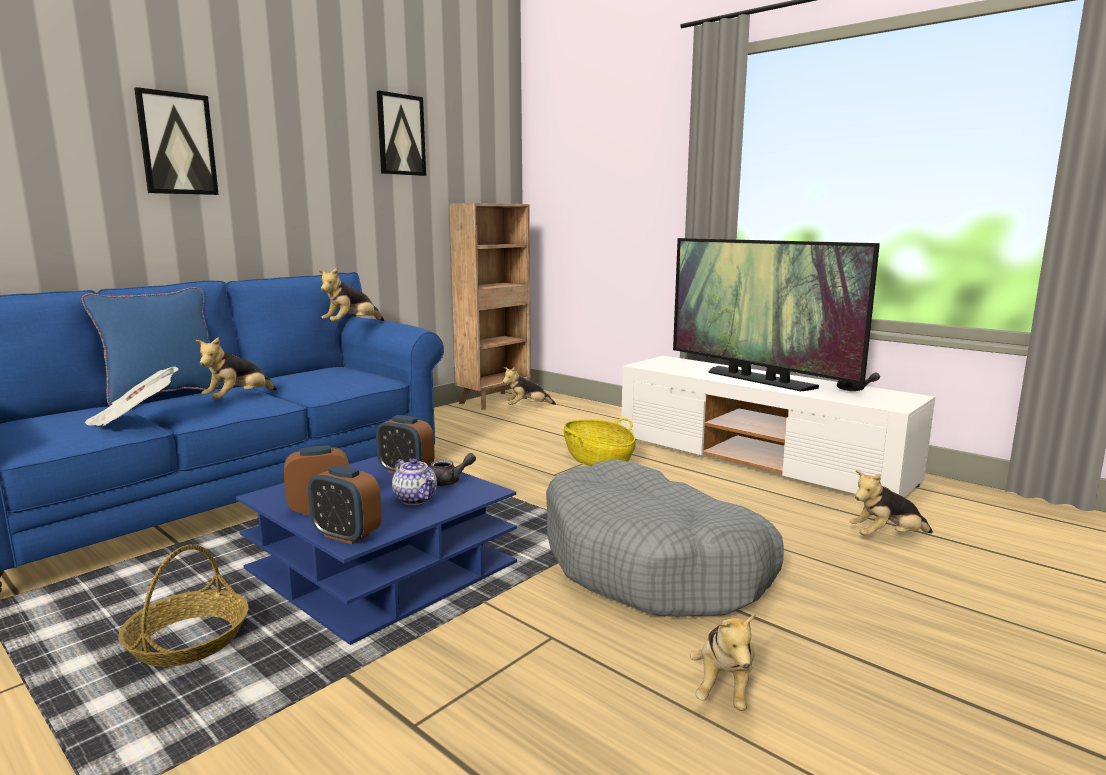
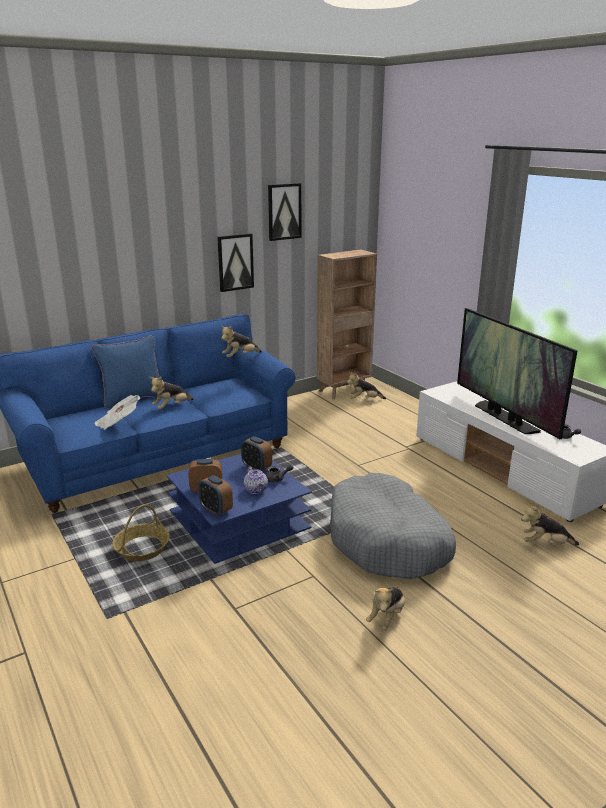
camera: 15 degrees right, 10 degrees up
picture [134,87,219,195] -> picture moved to [217,233,254,292]
basket [564,418,636,466] -> none

